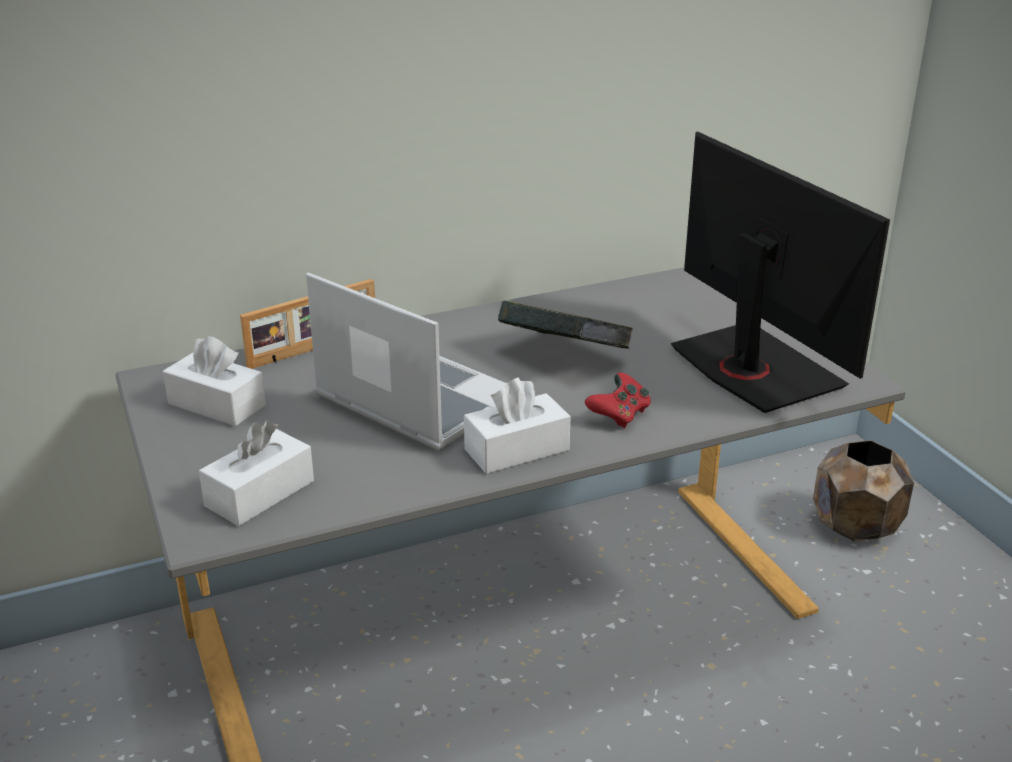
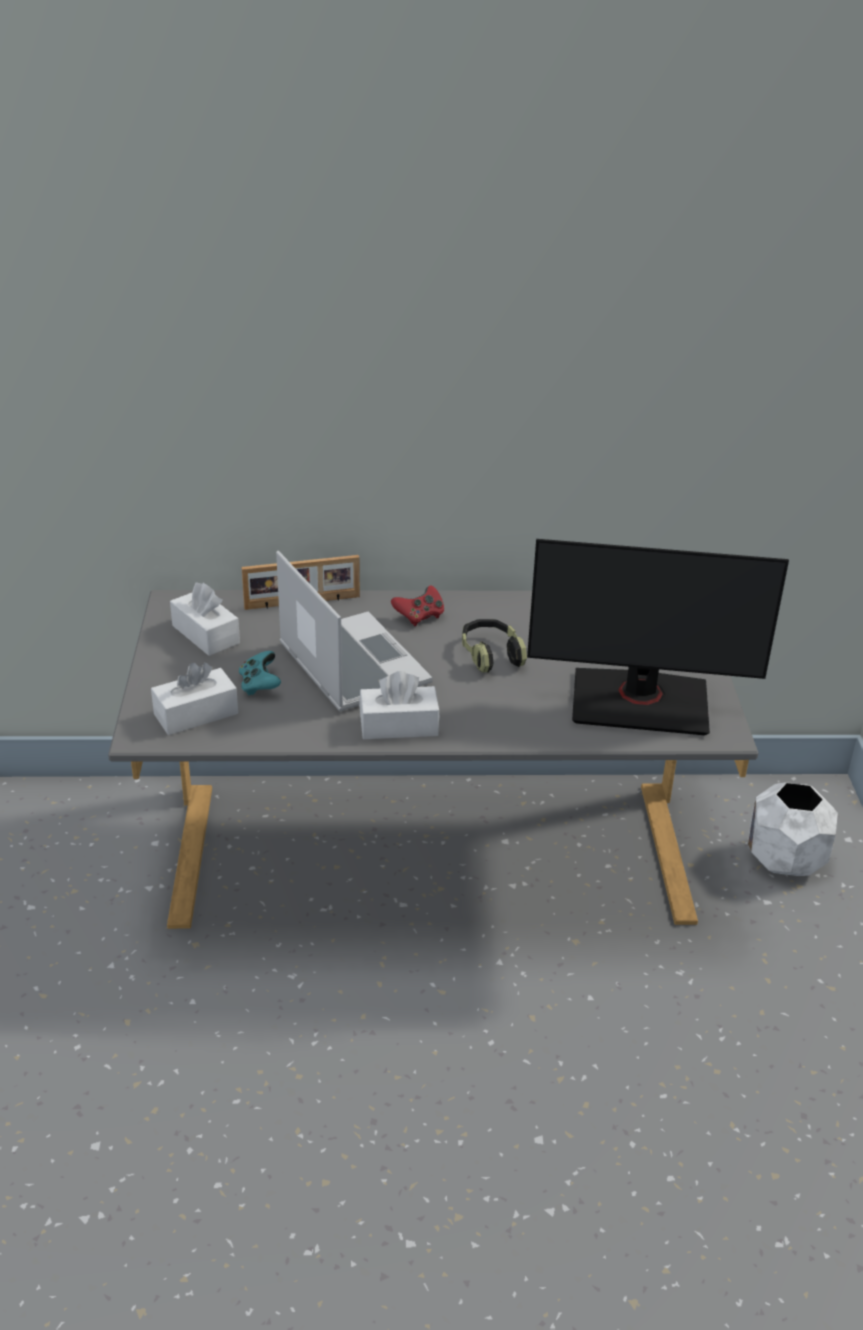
camera: 20 degrees right, 5 degrees up
book [498,301,633,349] -> headphones [462,619,527,673]
red game controller [585,373,651,428] -> red game controller moved to [391,585,444,626]
monitor [670,132,890,413] -> monitor turned 105 degrees clockwise [527,539,789,735]
brown planter [813,440,914,542] -> white planter [748,782,838,876]
none -> turquoise game controller [239,651,281,696]

